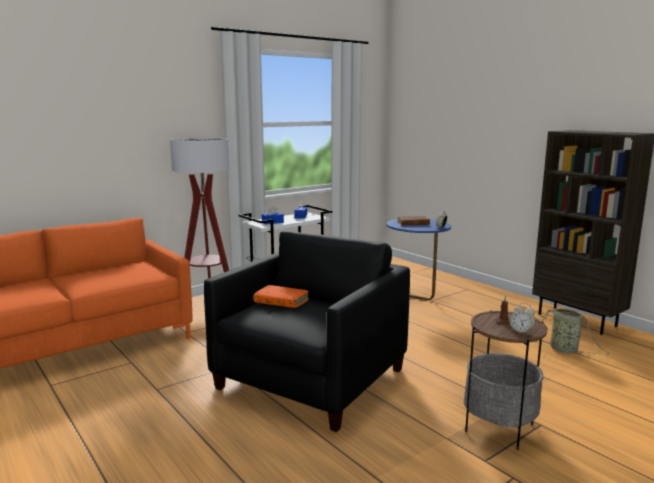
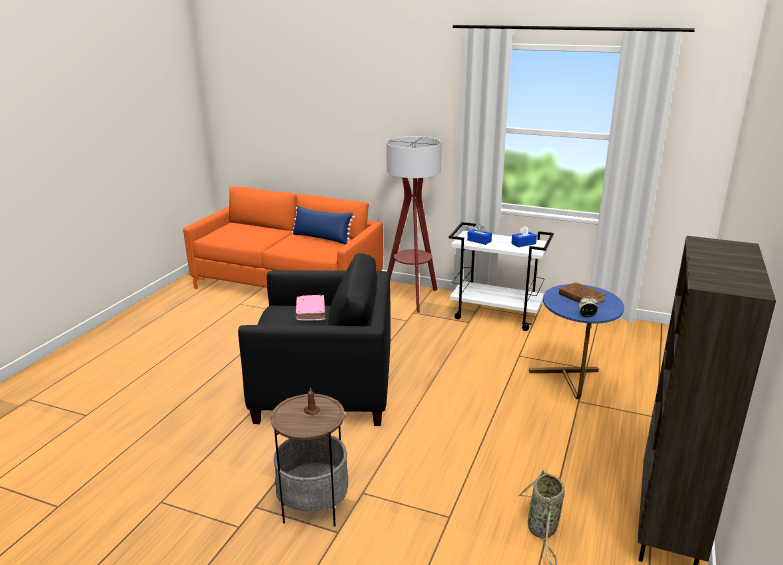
camera: 60 degrees right, 10 degrees up
orange book [253,285,309,308] -> pink book [296,295,325,321]
alarm clock [509,303,535,333] -> none
none -> blue pillow [292,205,355,245]

